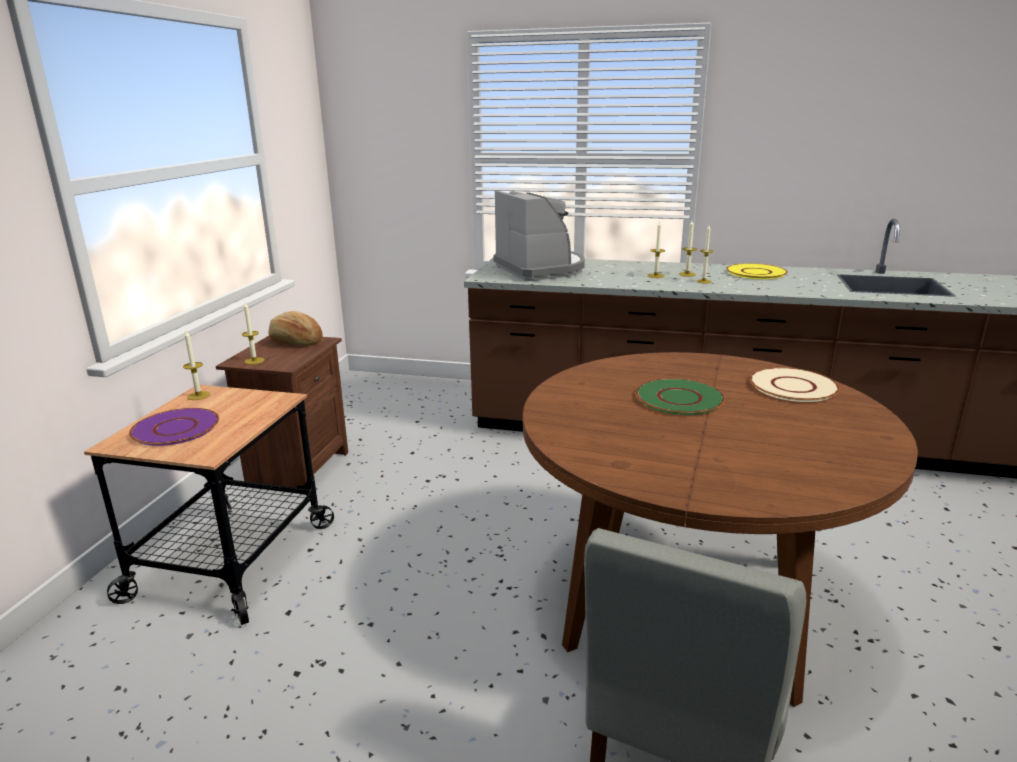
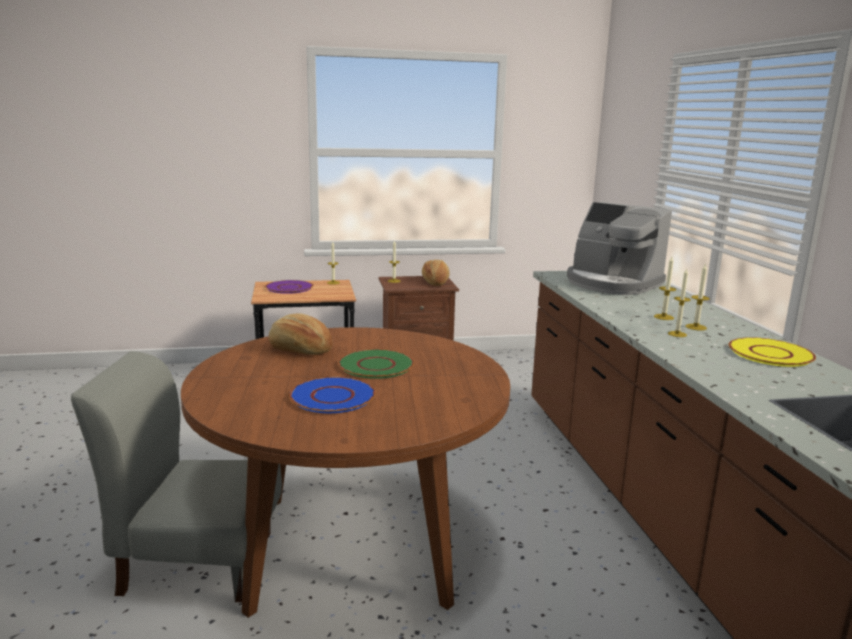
camera: 65 degrees right, 5 degrees down
coffee machine [494,191,585,281] -> coffee machine turned 90 degrees clockwise [567,202,672,295]
beige plate [750,368,840,402] -> none
none -> bread [268,313,333,355]
none -> blue plate [289,377,375,413]

